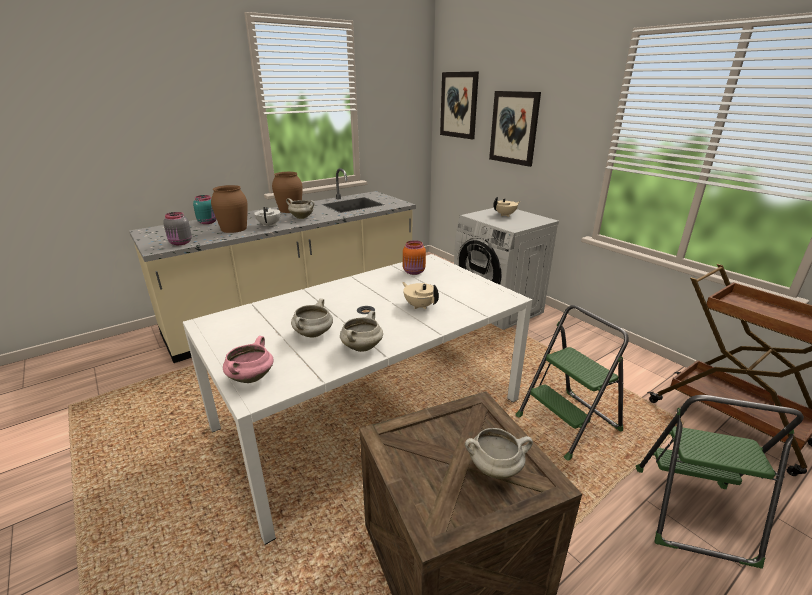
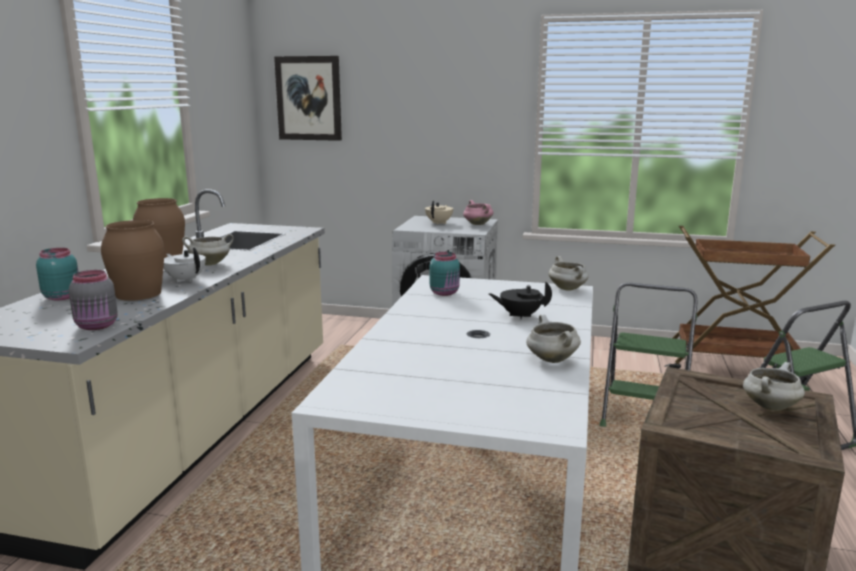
camera: 40 degrees left, 10 degrees down
pink cooking pot [223,336,274,383] -> pink cooking pot moved to [463,200,494,225]
white cooking pot [291,298,333,338] -> white cooking pot moved to [548,256,588,291]
beige teapot [402,282,439,309] -> black teapot [489,281,552,320]
orange jar [403,240,426,275] -> turquoise jar [430,252,460,296]
picture [489,91,541,167] -> none

